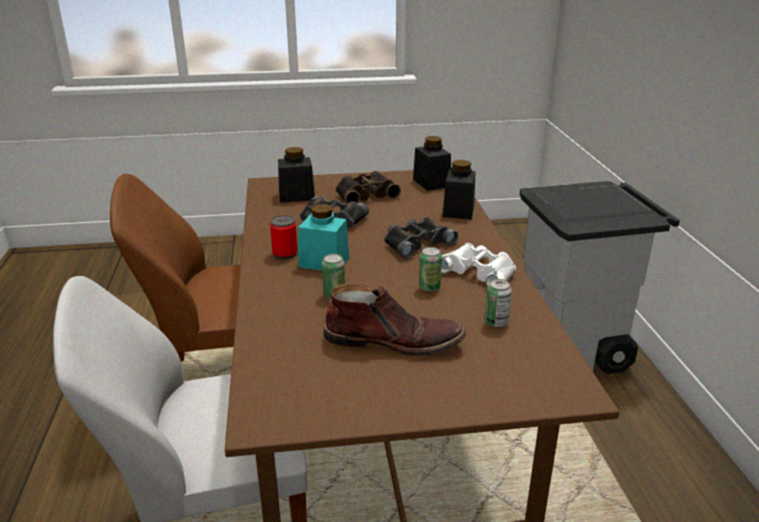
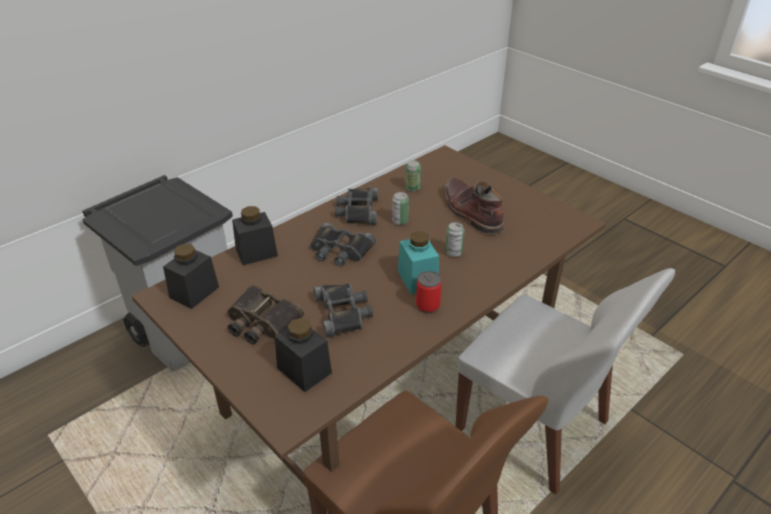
camera: 125 degrees left, 10 degrees up
white binoculars [441,243,516,287] -> black binoculars [335,187,378,225]

